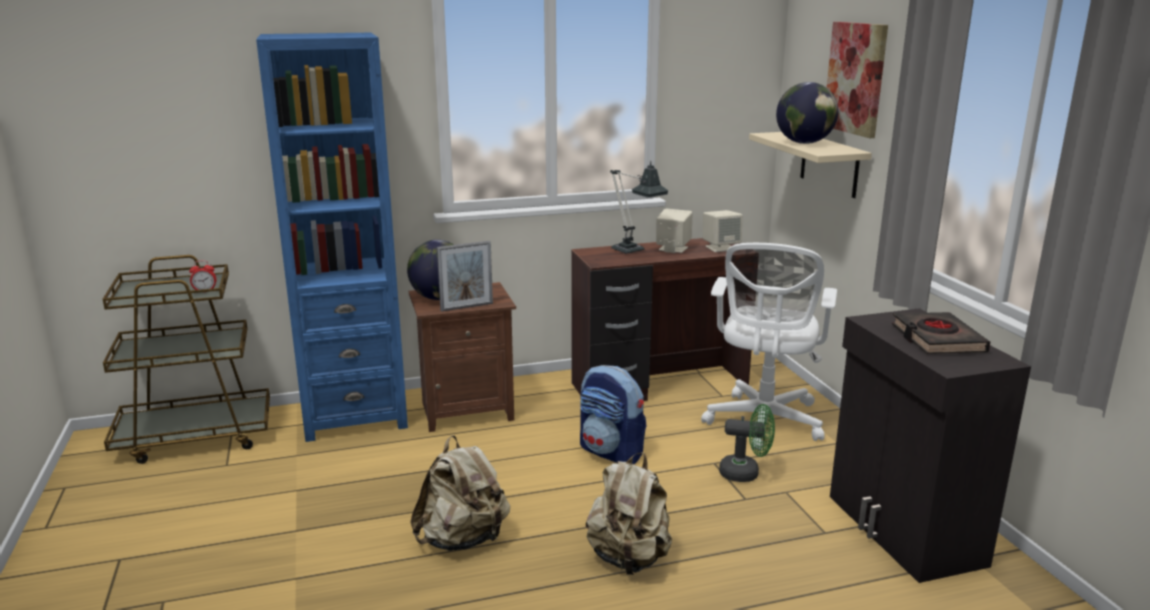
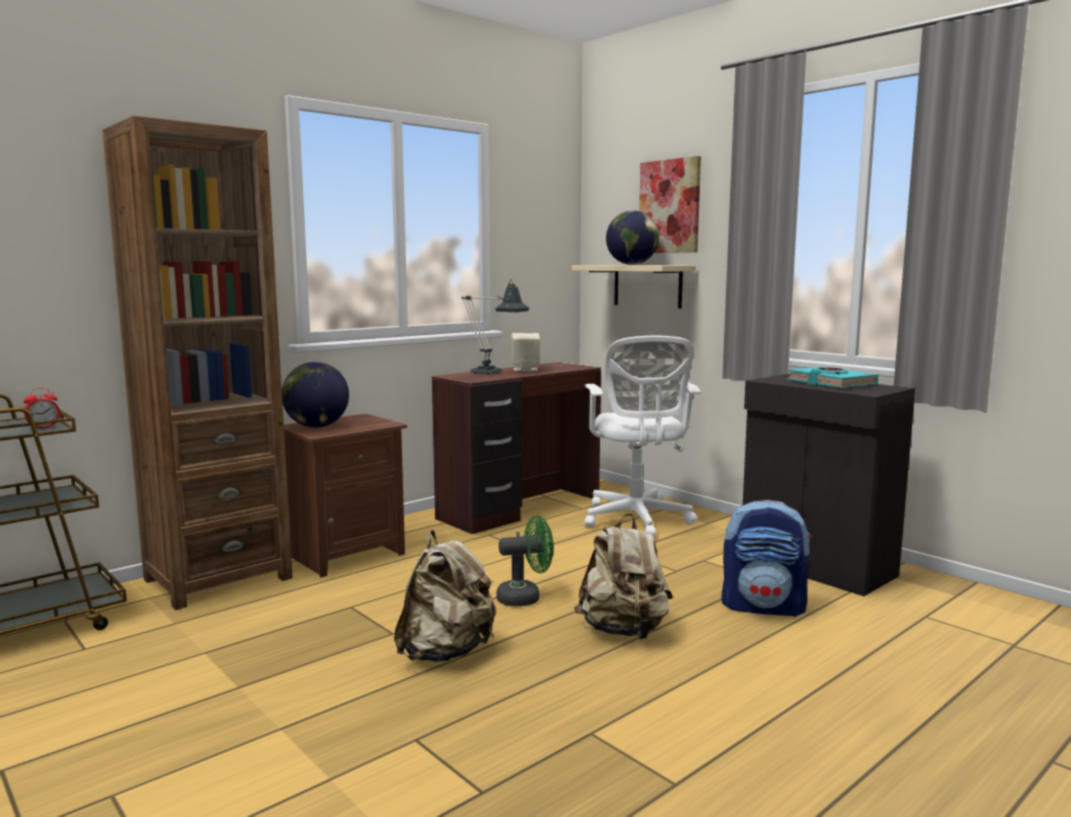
camera: 25 degrees left, 10 degrees down
blue bookcase [256,33,408,442] -> brown bookcase [102,116,293,610]
picture frame [437,241,493,312] -> none
backpack [580,365,646,464] -> backpack moved to [721,500,812,617]
beige speaker [703,210,742,252] -> none
green fan [719,404,775,482] -> green fan moved to [496,516,554,606]
black book [892,312,990,354] -> turquoise book [787,367,879,388]

